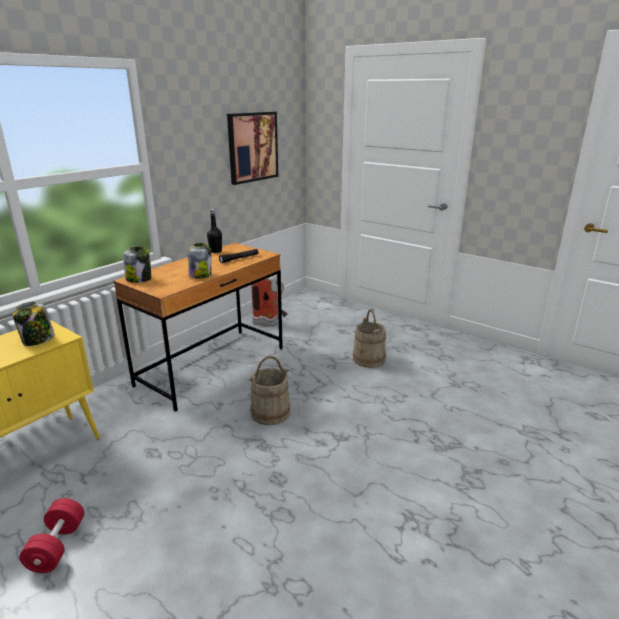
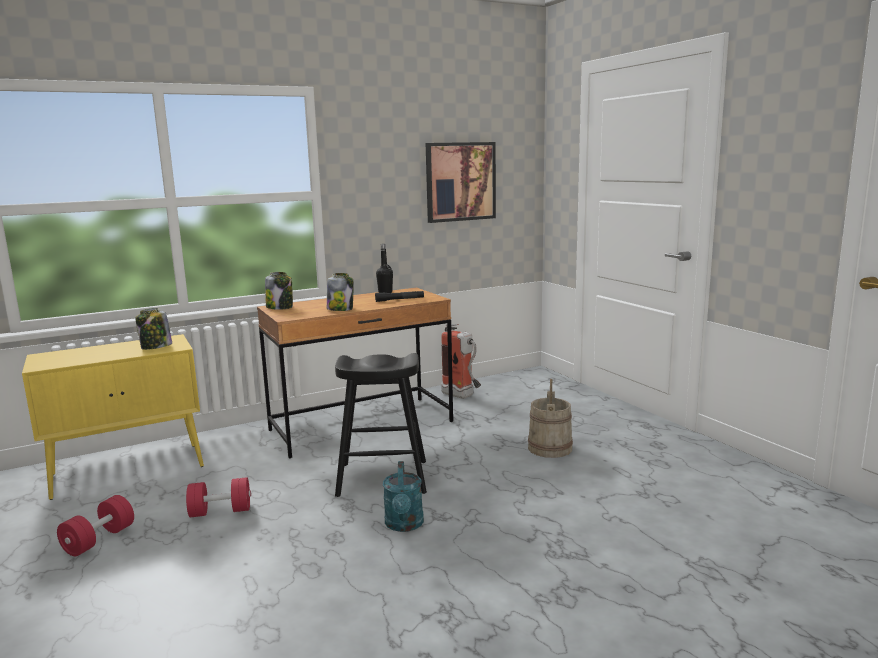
camera: 25 degrees right, 10 degrees down
beige bucket [249,356,290,425] -> black stool [335,353,427,497]
none -> red dumbbell [186,477,251,517]
none -> turquoise watering can [383,461,424,532]

